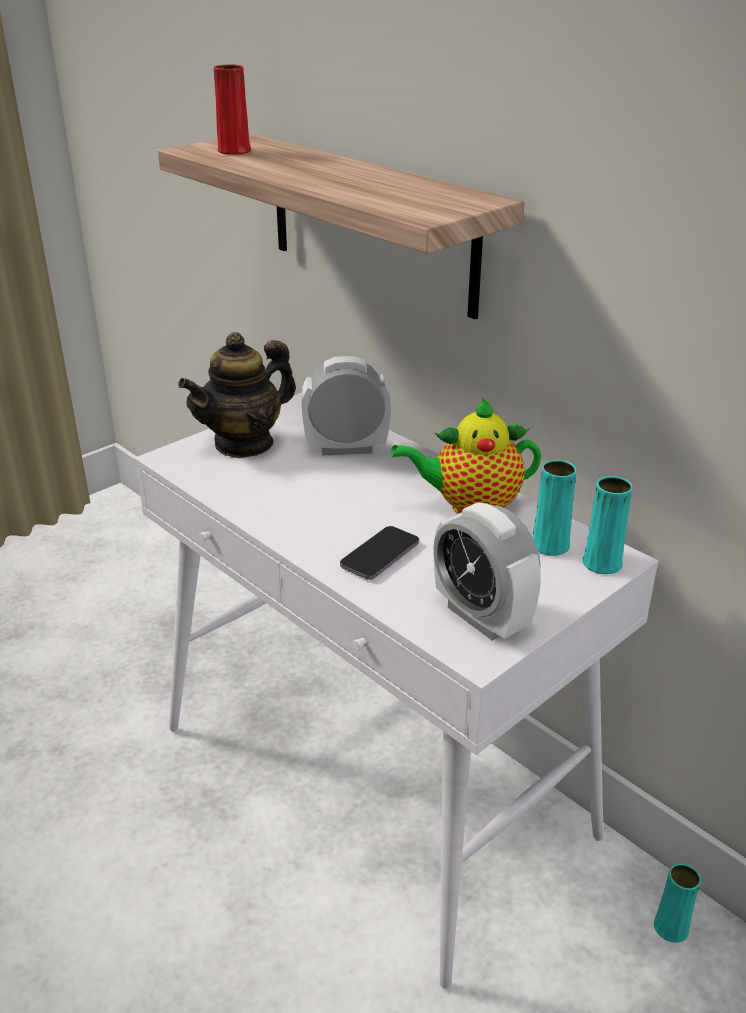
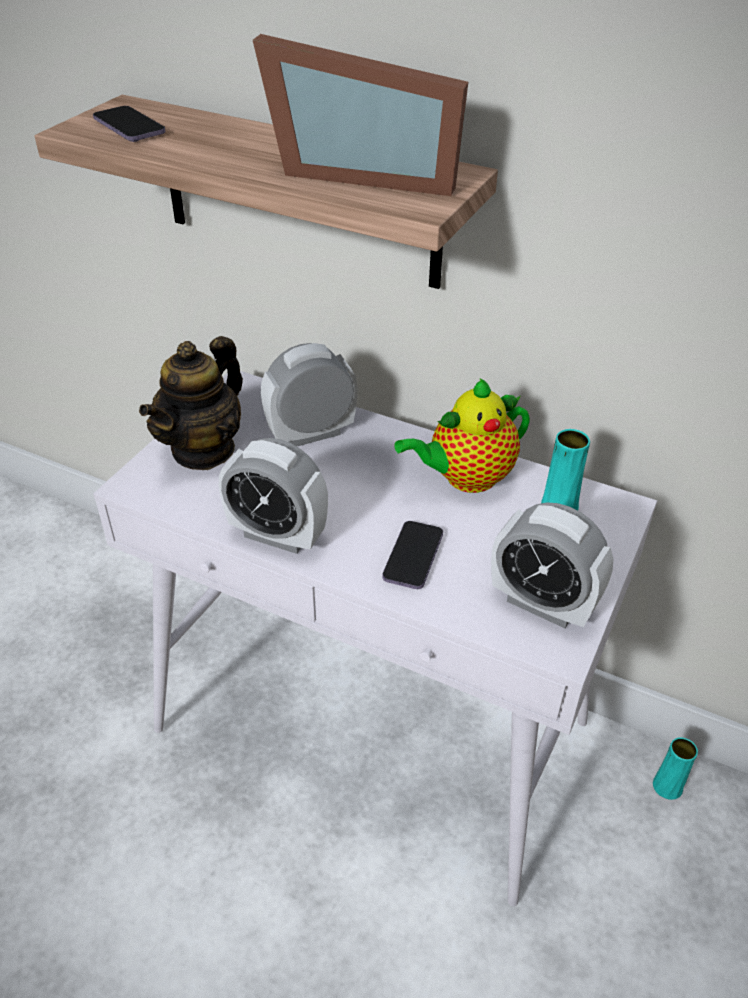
camera: 20 degrees left, 10 degrees up
red vase [214,64,251,155] -> phone [93,106,166,142]
turquoise vase [583,476,633,574] -> none
none -> alarm clock [219,438,328,554]
none -> picture frame [253,34,468,196]

